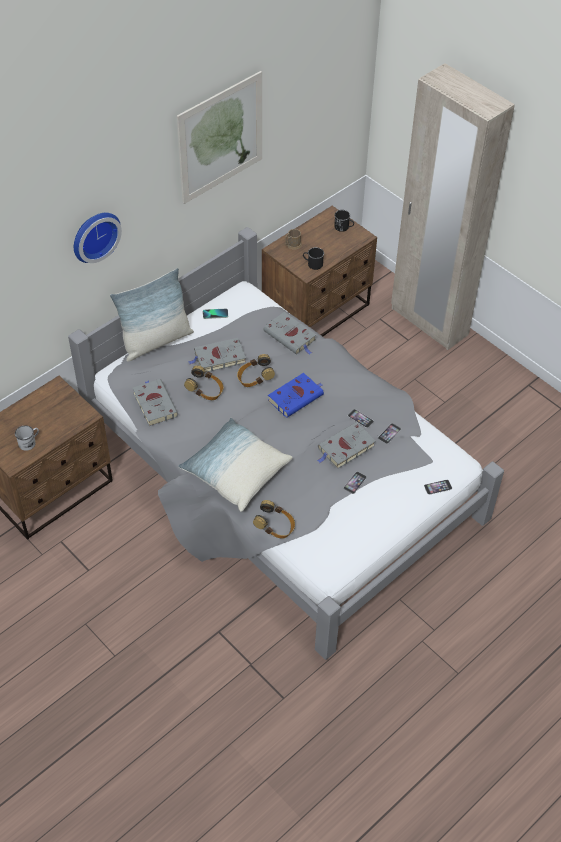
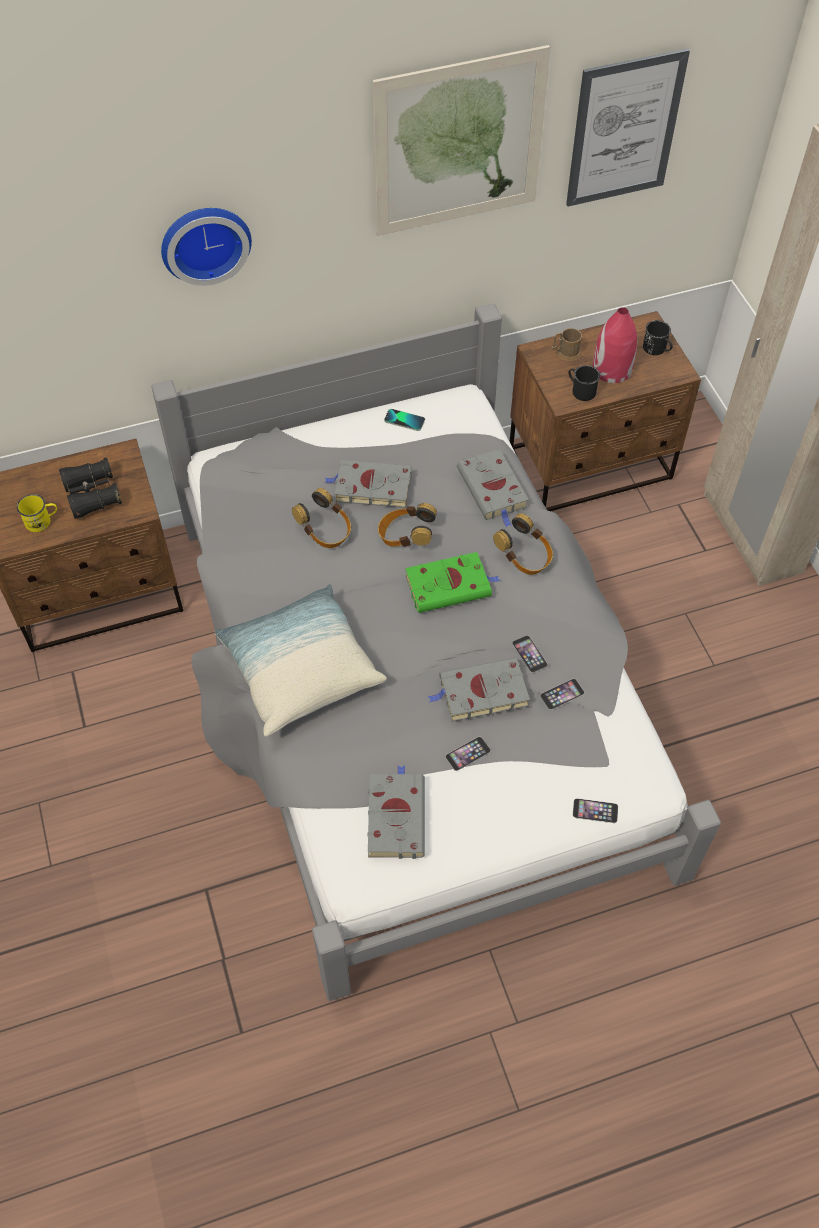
camera: 25 degrees right, 5 degrees up
white mug [15,425,39,451] -> yellow mug [17,494,57,532]
pillow [110,268,194,361] -> none
grey book [133,379,178,426] -> grey book moved to [367,766,425,859]
headphones [253,500,295,539] -> headphones moved to [493,513,553,575]
blue book [268,373,324,418] -> green book [405,552,501,613]
none -> black binoculars [59,457,122,519]
none -> picture [566,48,690,206]
none -> red vase [593,307,637,383]

